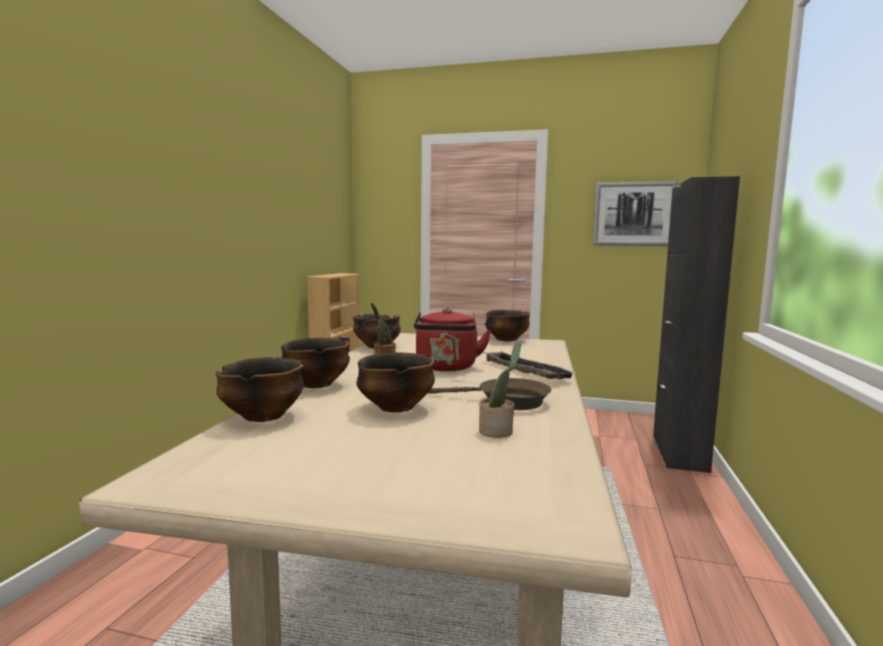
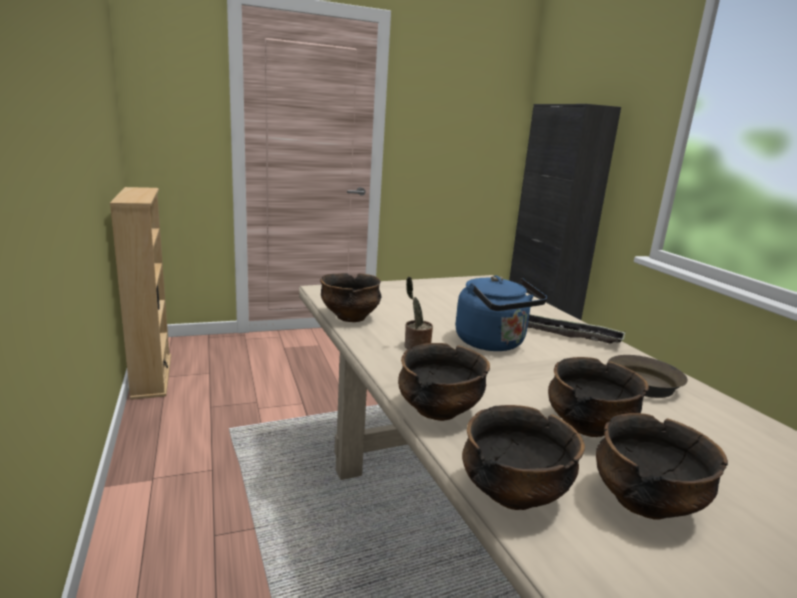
camera: 35 degrees left, 10 degrees up
red kettle [414,308,491,371] -> blue kettle [455,276,547,351]
potted plant [479,338,522,438] -> none
bowl [485,310,530,342] -> bowl moved to [596,413,728,519]
picture [593,181,678,246] -> none

